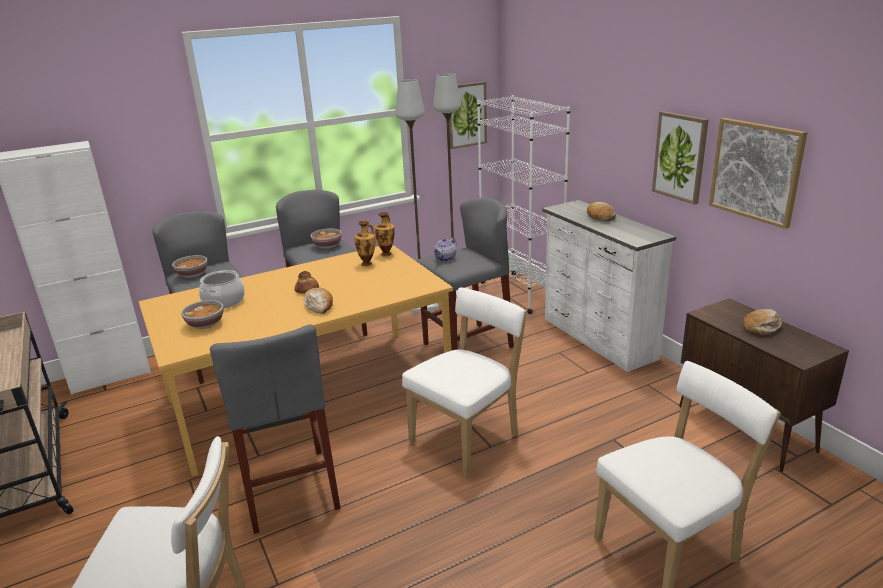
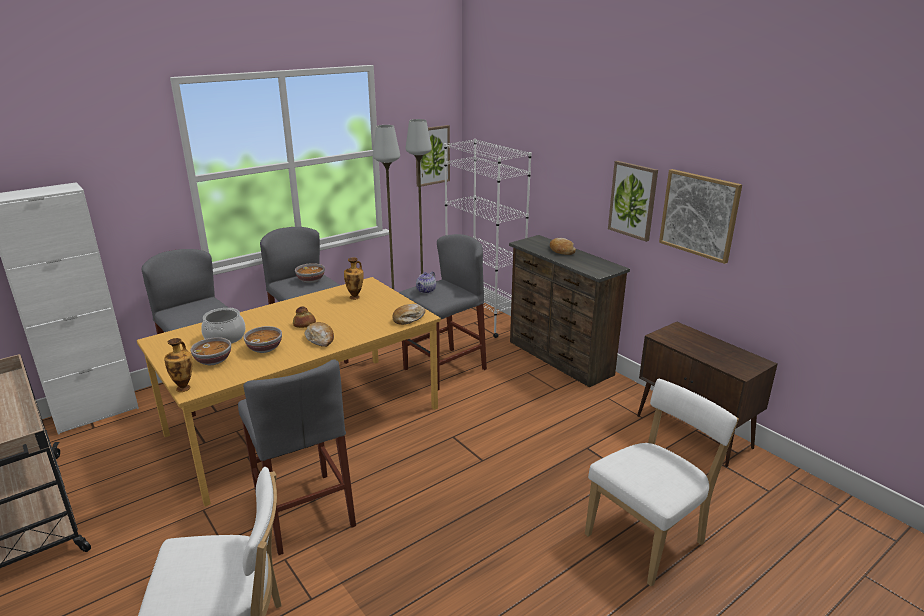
camera: 10 degrees left, 0 degrees up
bowl [172,255,208,278] -> bowl moved to [243,326,282,353]
vase [375,212,395,256] -> vase moved to [164,338,192,392]
white chair [402,287,527,476] -> none
white dresser [543,200,676,372] -> brown dresser [509,235,630,387]
bread [743,309,782,335] -> bread moved to [392,304,426,325]

